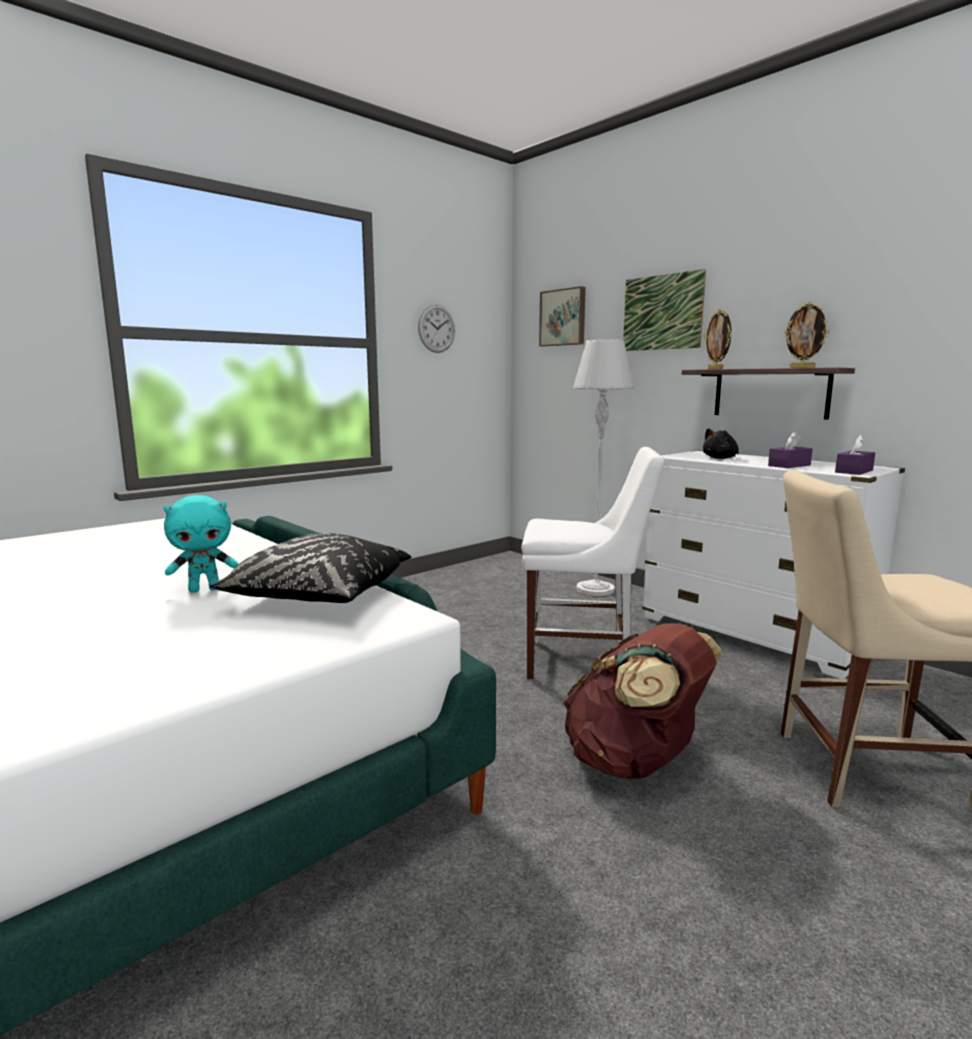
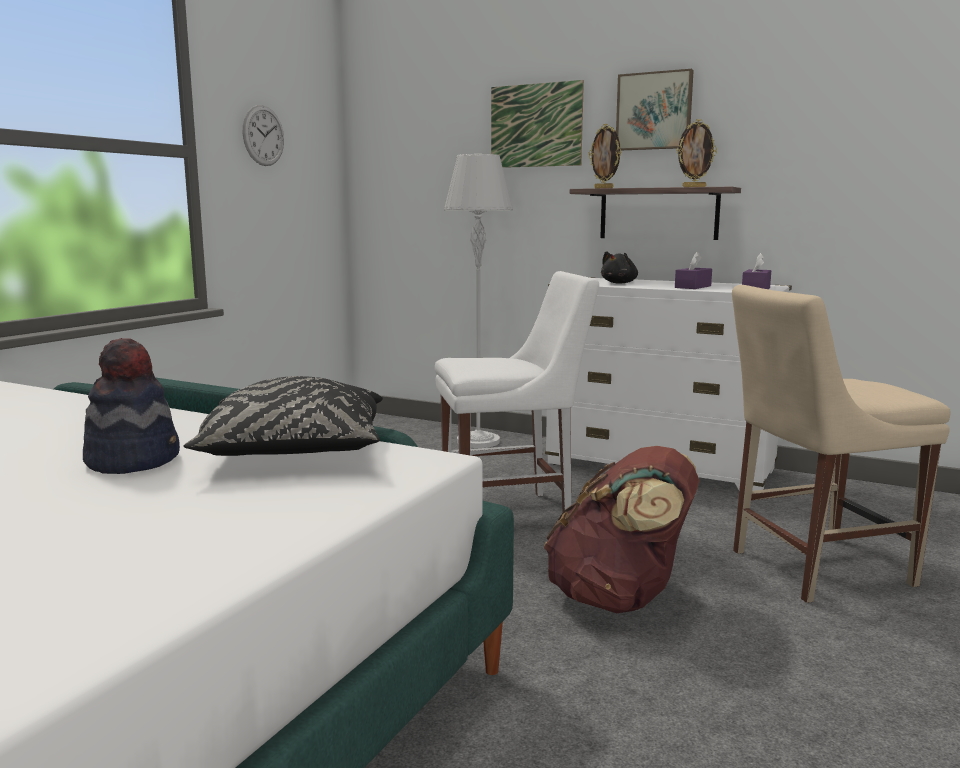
camera: 20 degrees left, 0 degrees up
turquoise plush toy [163,495,238,593] -> hat [83,338,180,474]
picture [539,286,586,346] -> picture moved to [616,69,694,150]

